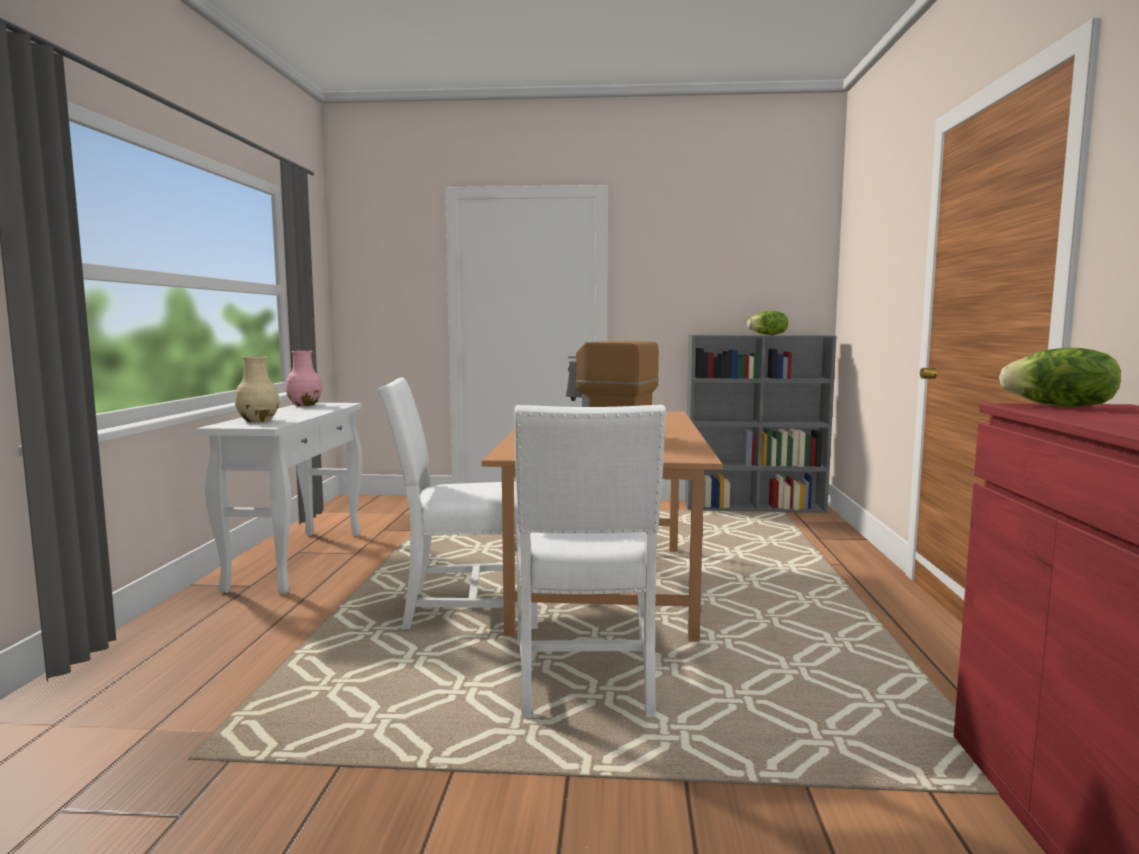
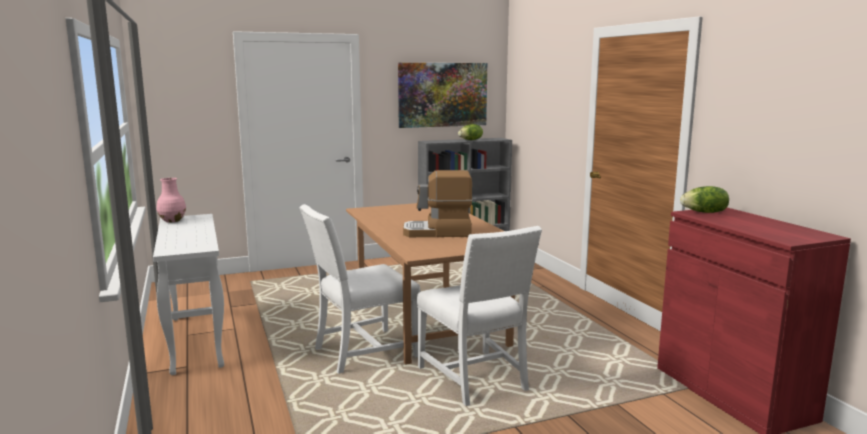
camera: 25 degrees left, 5 degrees up
beige vase [235,356,280,422] -> none
none -> picture [398,63,487,128]

